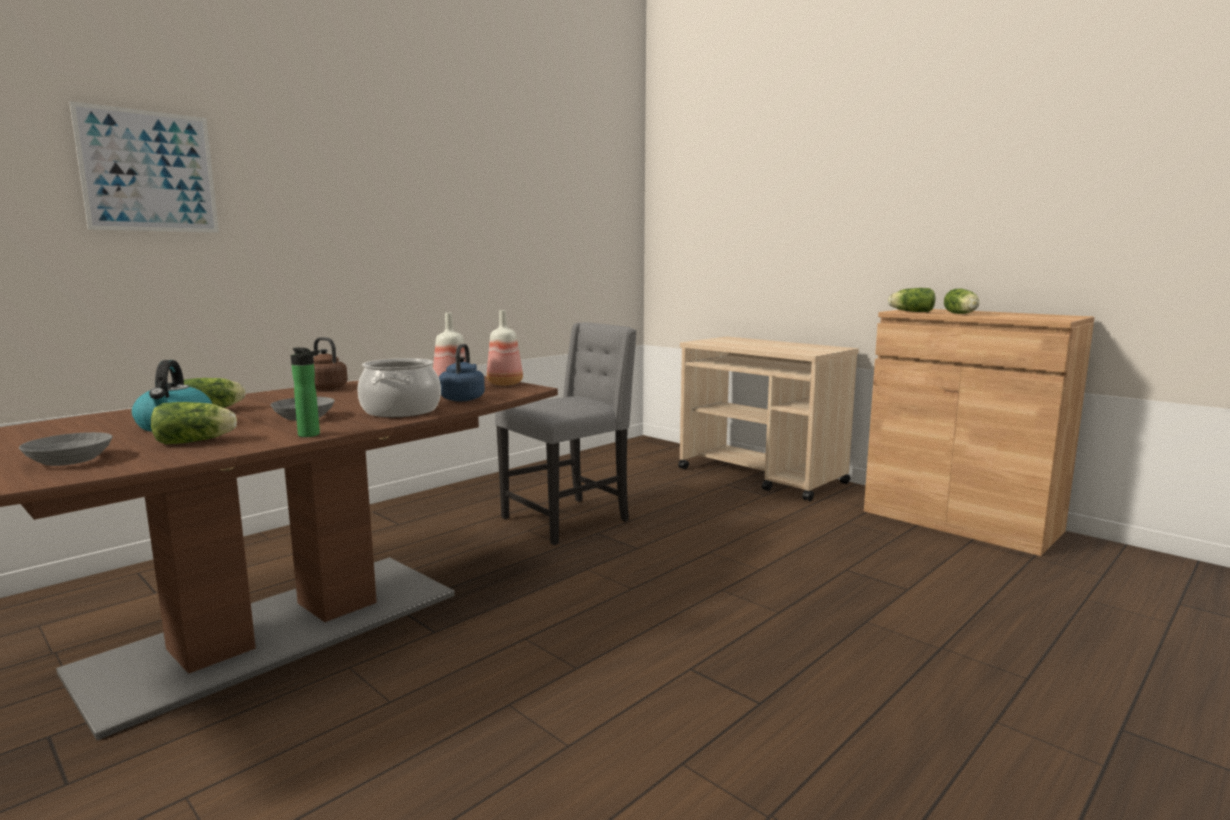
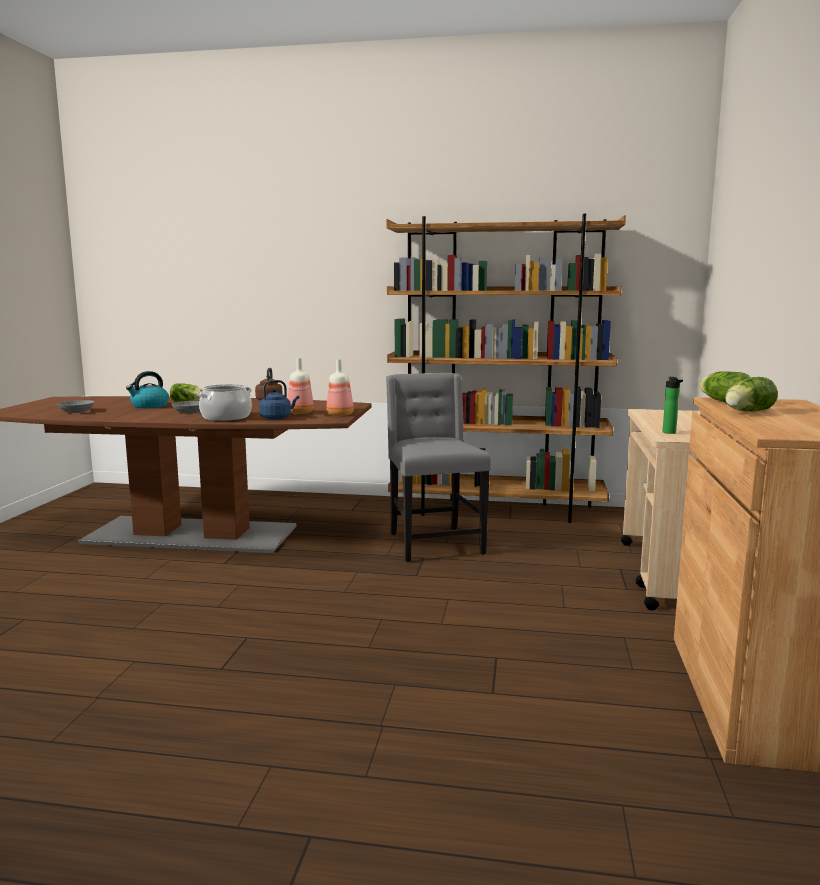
camera: 55 degrees right, 0 degrees up
picture [69,101,219,233] -> none
lettuce [151,402,237,444] -> none
bottle [291,347,320,437] -> bottle moved to [663,377,683,434]
grey chair [495,322,637,545] -> grey chair turned 120 degrees counterclockwise [386,373,491,562]
none -> brown bookcase [386,213,626,523]

